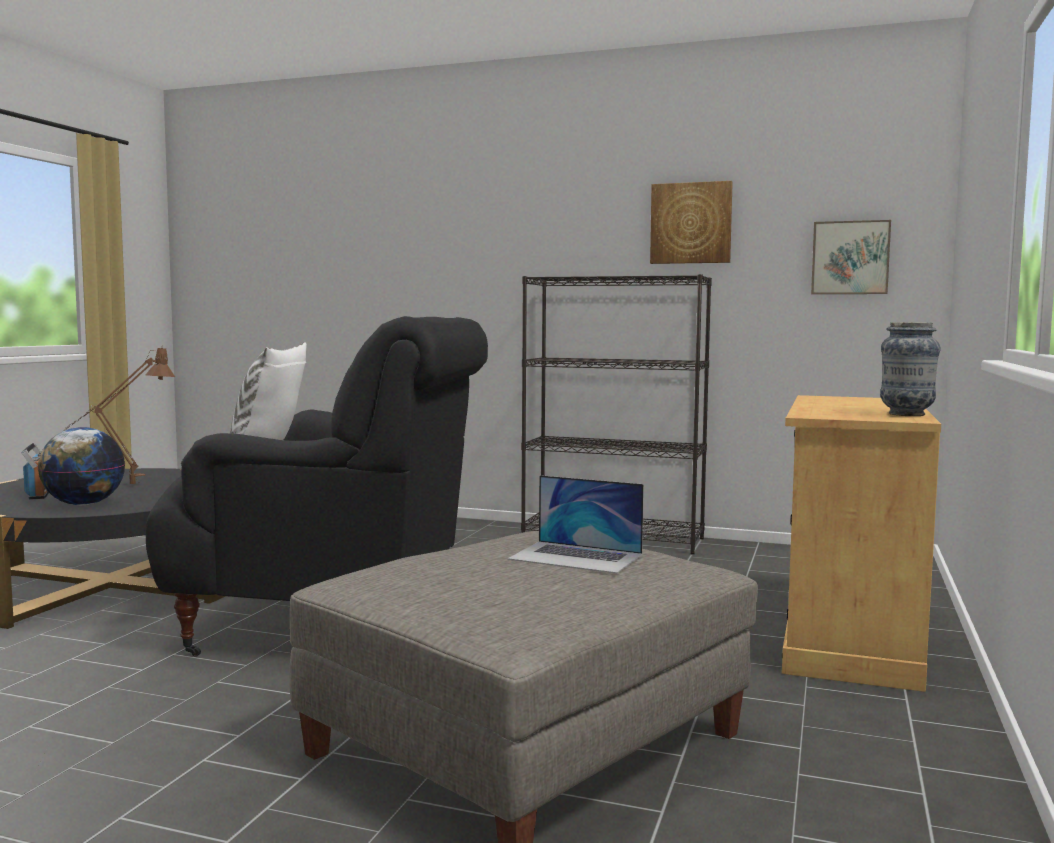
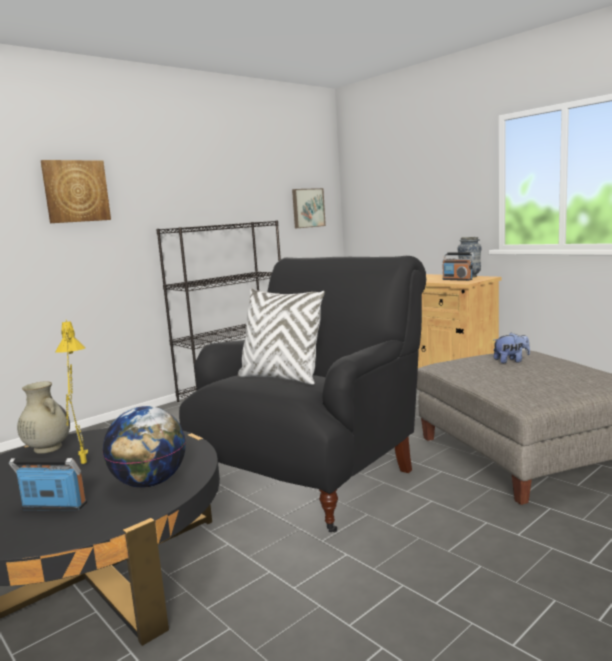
camera: 60 degrees left, 5 degrees up
brown table lamp [66,348,175,484] -> yellow table lamp [55,320,88,464]
laptop [507,475,644,574] -> plush toy [494,332,530,363]
picture [650,181,733,264] -> picture moved to [41,160,111,223]
none -> beige vase [17,381,70,454]
none -> radio [442,252,474,281]

